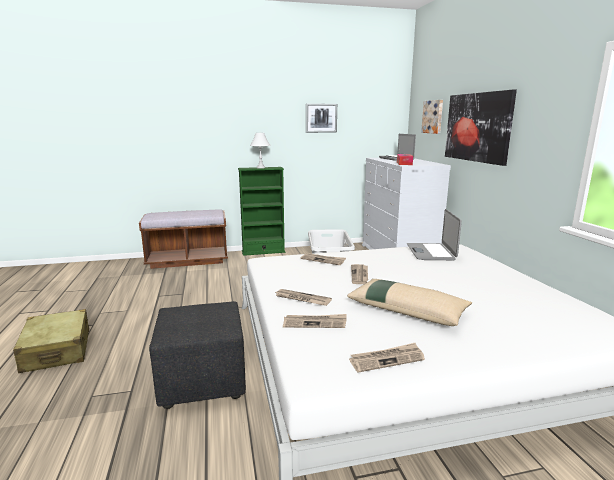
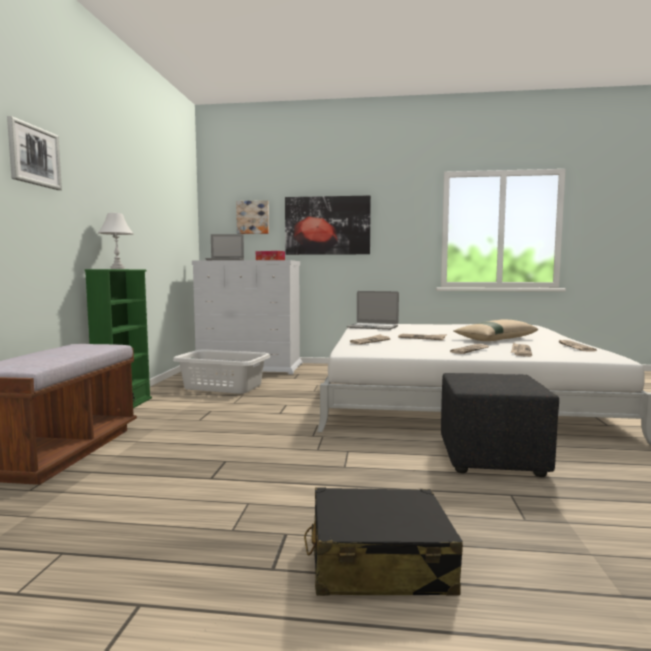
camera: 70 degrees left, 10 degrees down
beige suitcase [13,309,89,373] -> black suitcase [304,487,463,596]
picture [306,103,337,133] -> picture moved to [7,116,62,190]

